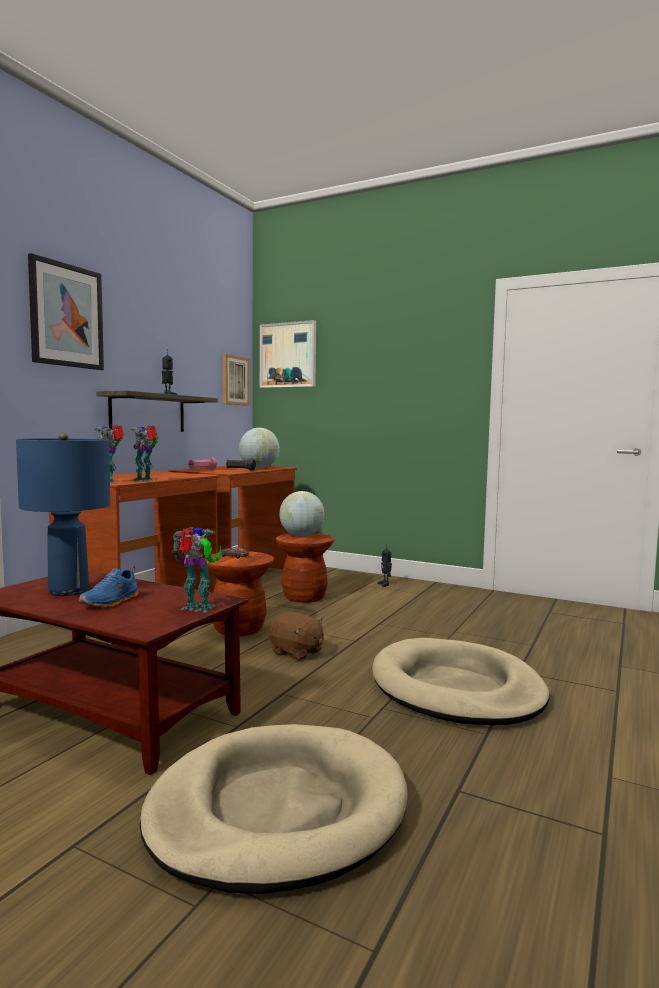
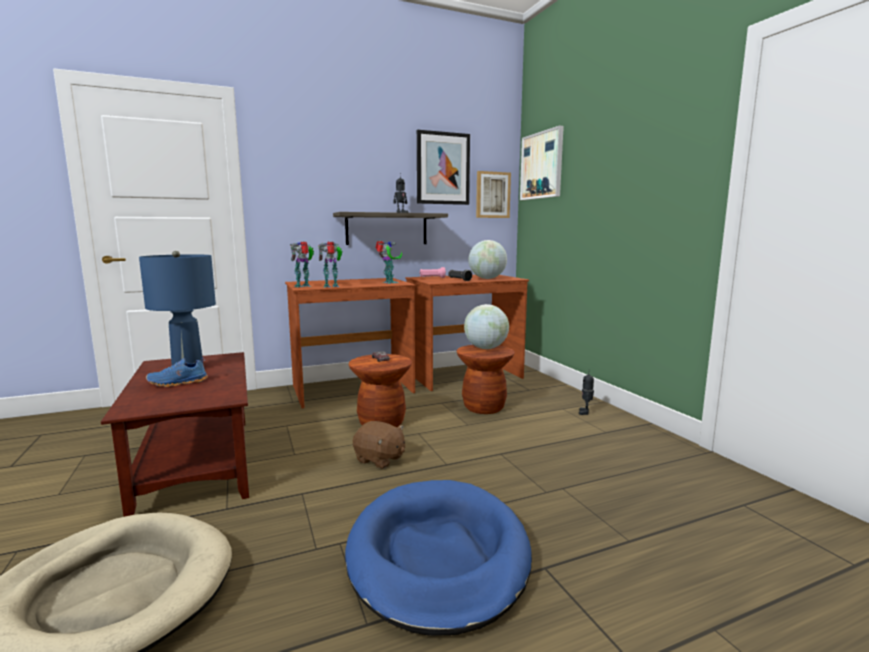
camera: 40 degrees right, 5 degrees up
picture [28,253,104,370] -> picture moved to [417,130,470,205]
toy robot [172,527,222,613] -> toy robot moved to [376,241,402,284]
brown plush toy [269,612,324,661] -> brown plush toy turned 45 degrees counterclockwise [353,421,405,469]
beige dog bed [372,638,550,725] -> blue dog bed [345,480,532,636]

